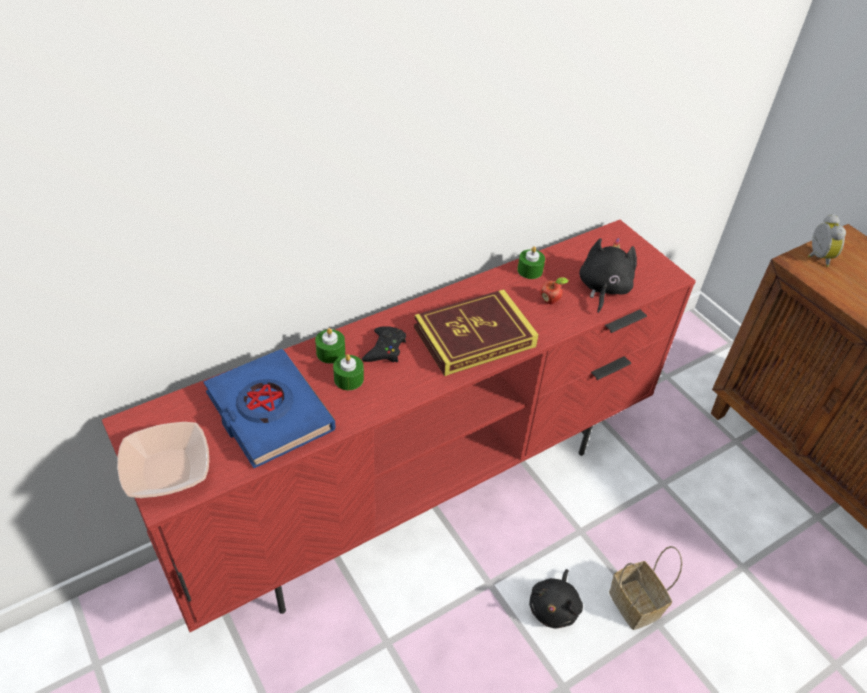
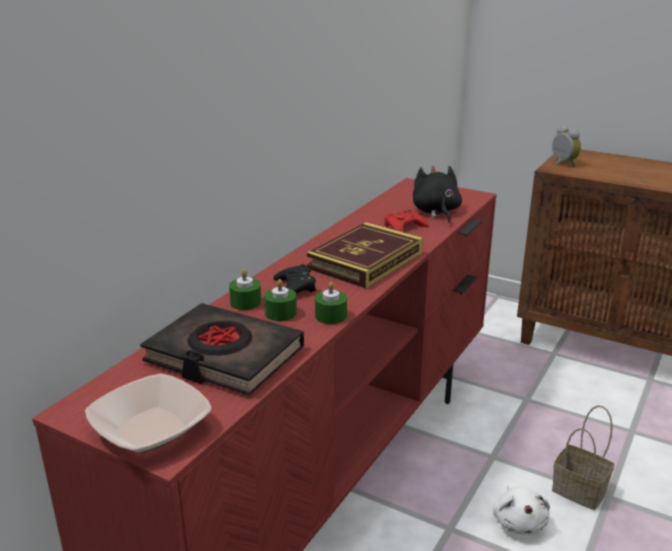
camera: 25 degrees left, 20 degrees down
blue book [203,349,336,468] -> black book [140,303,304,395]
green candle [517,246,545,279] -> green candle moved to [315,282,347,324]
black plush toy [529,569,583,628] -> white plush toy [493,485,550,535]
apple [540,277,569,304] -> red game controller [384,210,429,232]

